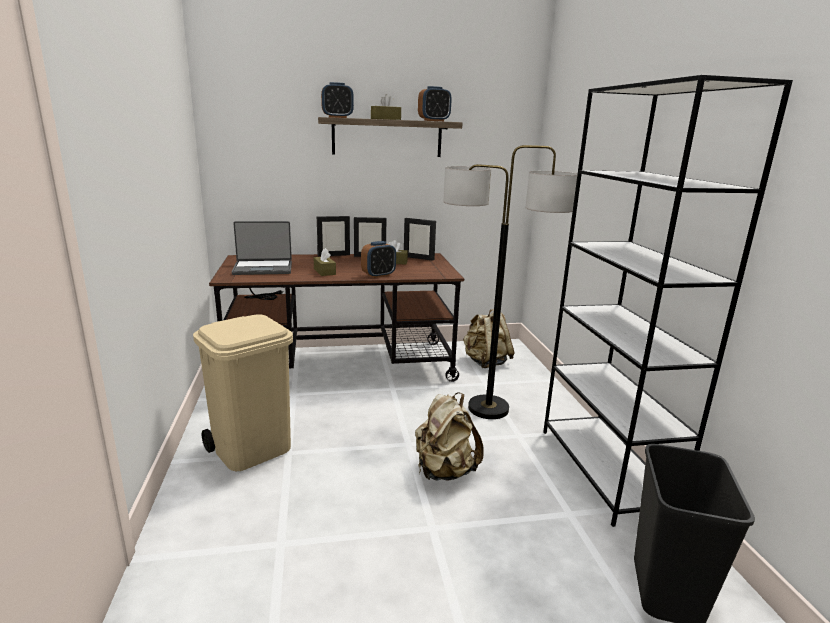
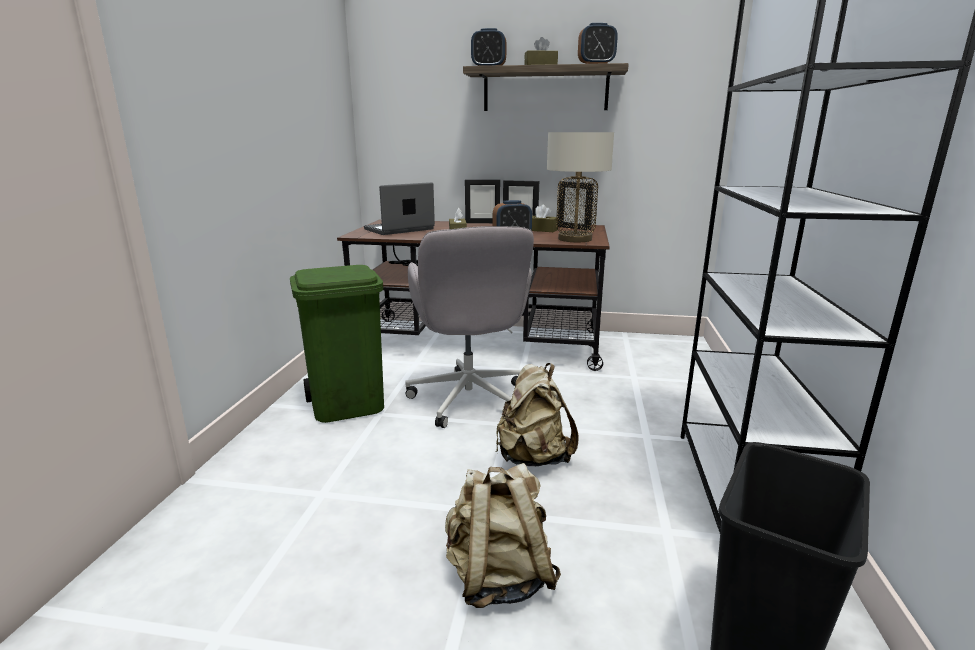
camera: 20 degrees right, 0 degrees up
beige trash can [193,314,293,471] -> green trash can [290,265,384,423]
laptop [232,221,292,275] -> laptop turned 135 degrees clockwise [364,182,435,235]
floor lamp [443,145,577,419] -> none
beige backpack [463,309,514,368] -> beige backpack moved to [445,463,561,608]
none -> grey office chair [405,226,534,428]
none -> table lamp [547,132,614,242]

